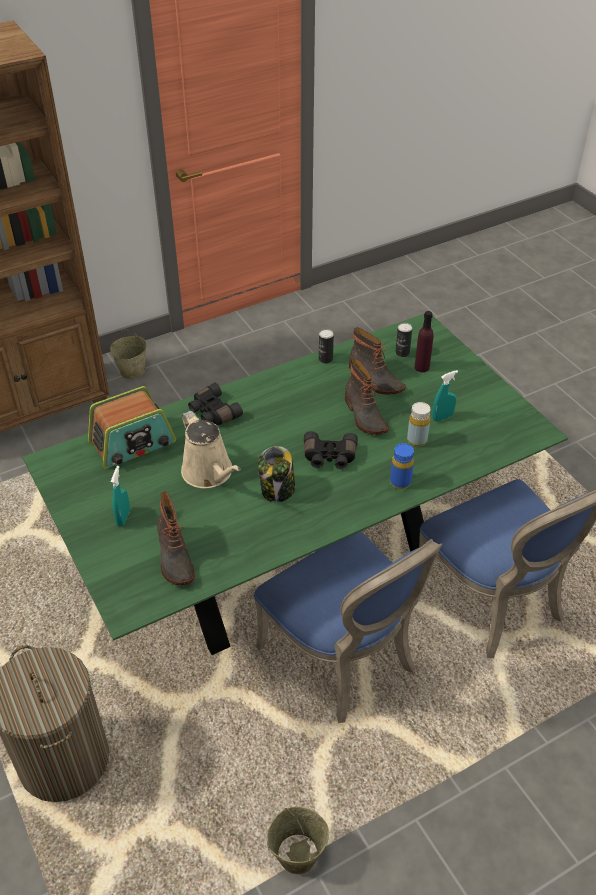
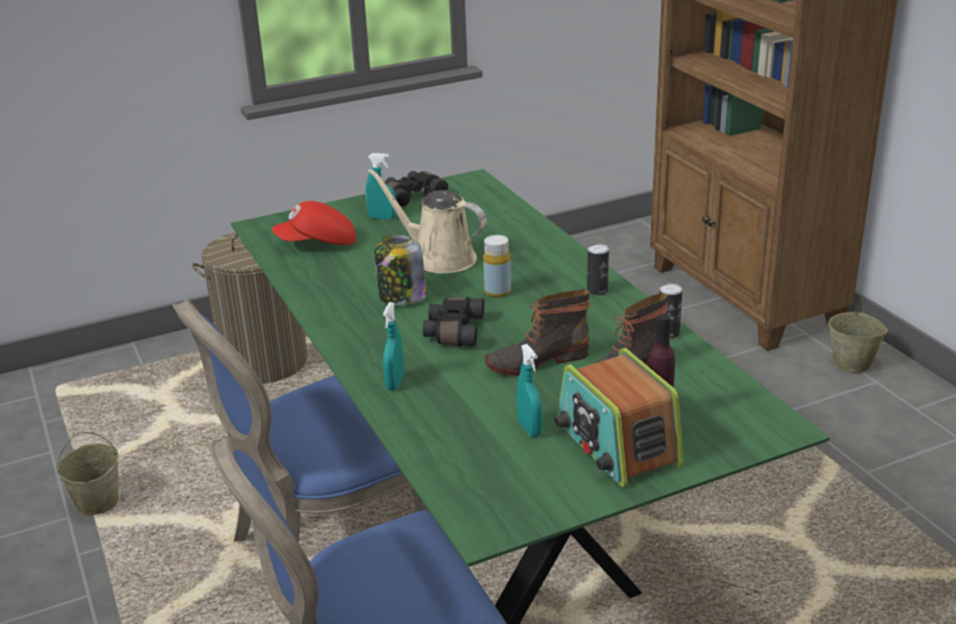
camera: 95 degrees right, 15 degrees down
radio [88,386,176,469] -> radio moved to [554,348,684,487]
boot [157,491,195,585] -> red cap [272,201,356,245]
beige watering can [181,411,241,489] -> beige watering can turned 60 degrees clockwise [368,168,487,273]
black binoculars [188,383,243,425] -> black binoculars moved to [385,171,448,207]
blue bottle [390,443,414,489] -> turquoise spray bottle [383,302,404,390]
can [395,323,412,357] -> can moved to [587,243,609,296]
yellow bottle [407,402,430,447] -> yellow bottle moved to [483,235,511,298]

